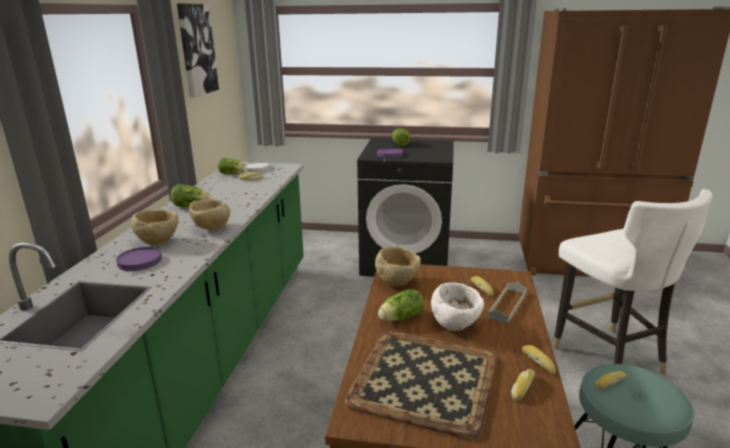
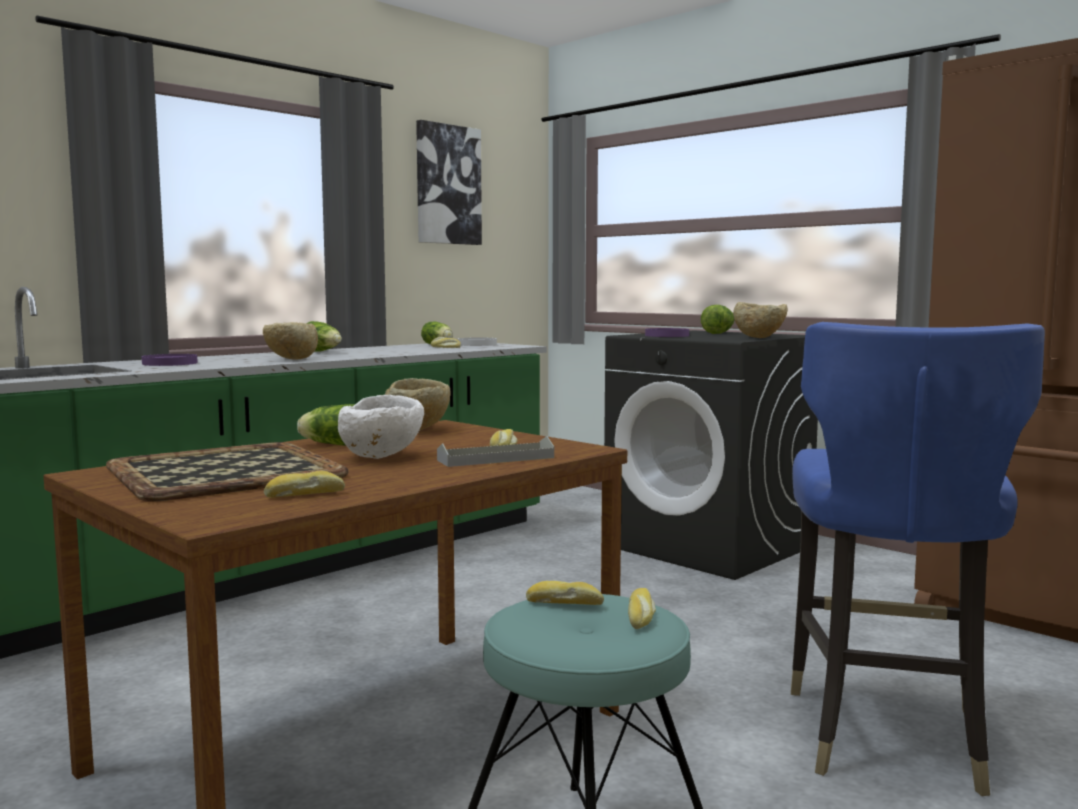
camera: 35 degrees right, 15 degrees down
beige bowl [131,209,178,245] -> beige bowl moved to [733,302,788,338]
bread [522,345,556,375] -> bread moved to [628,588,656,629]
white chair [553,189,712,375] -> blue chair [791,322,1045,796]

